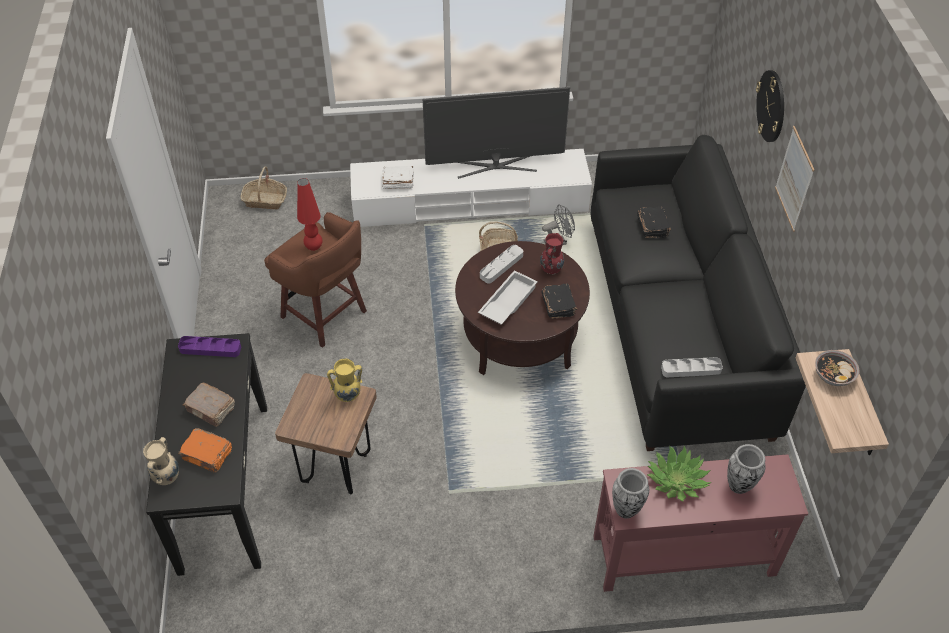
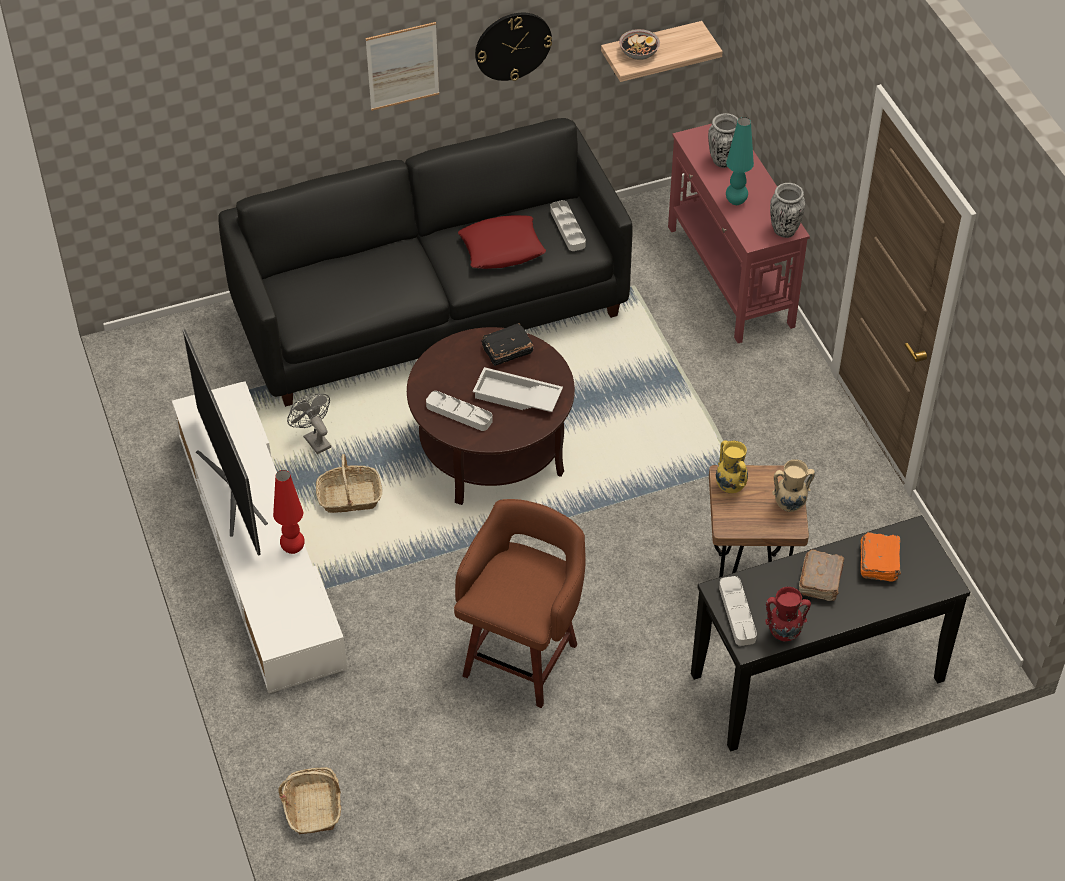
camera: 105 degrees left, 0 degrees up
beige vase [143,437,179,485] -> beige vase moved to [772,459,815,512]
purple tray [178,336,241,357] -> grey tray [719,576,757,646]
red table lamp [297,178,322,251] -> red table lamp moved to [273,470,305,554]
white book [382,166,414,189] -> none
red vase [540,233,564,275] -> red vase moved to [765,587,811,641]
black book [637,206,671,238] -> none
potted plant [647,445,712,502] -> turquoise table lamp [726,117,754,205]
wall clock [756,70,784,142] -> wall clock moved to [475,13,552,81]
none -> red pillow [458,215,546,269]

